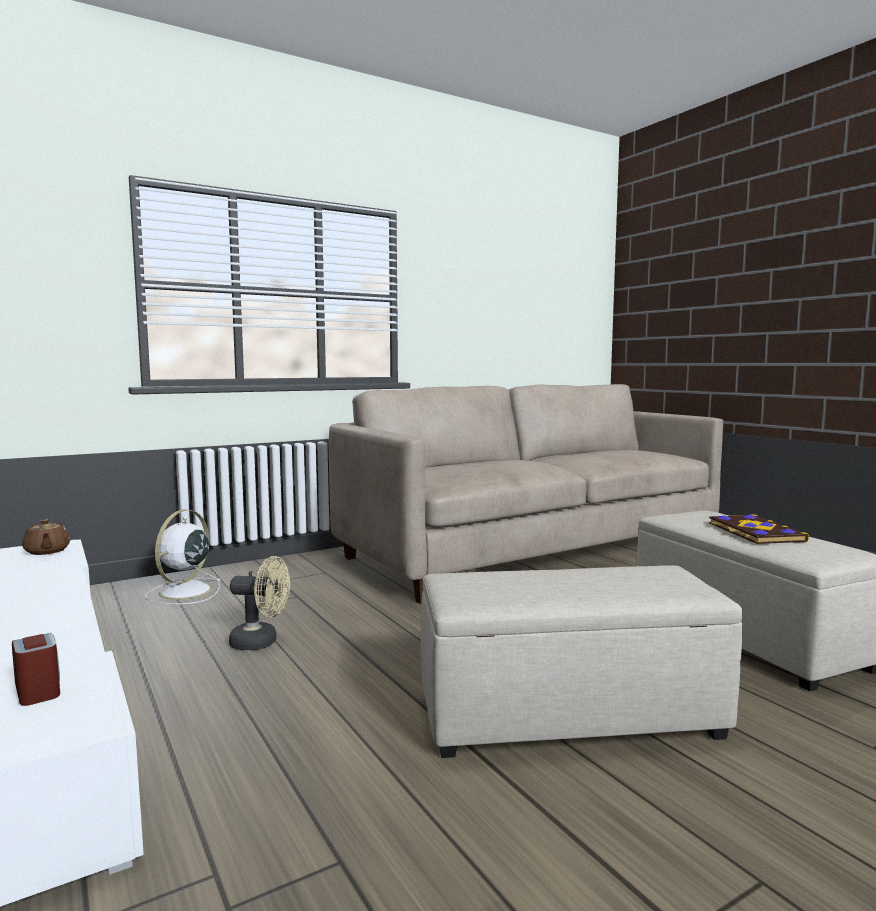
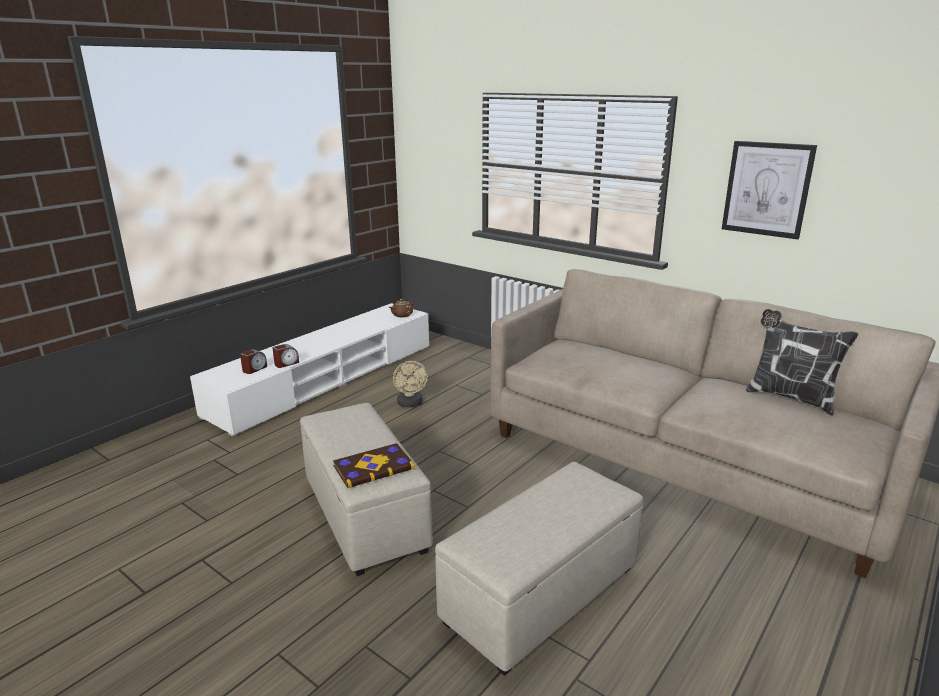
camera: 70 degrees right, 15 degrees up
white fan [145,510,221,604] -> none
book [709,514,809,544] -> book moved to [333,443,415,488]
none -> alarm clock [273,344,299,368]
none -> picture [722,141,817,239]
none -> pillow [746,309,859,415]

